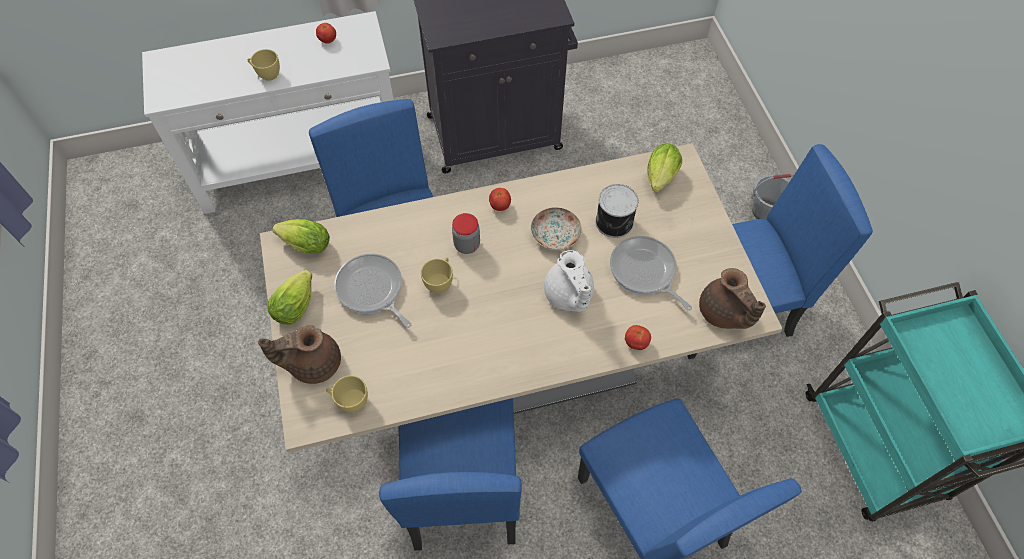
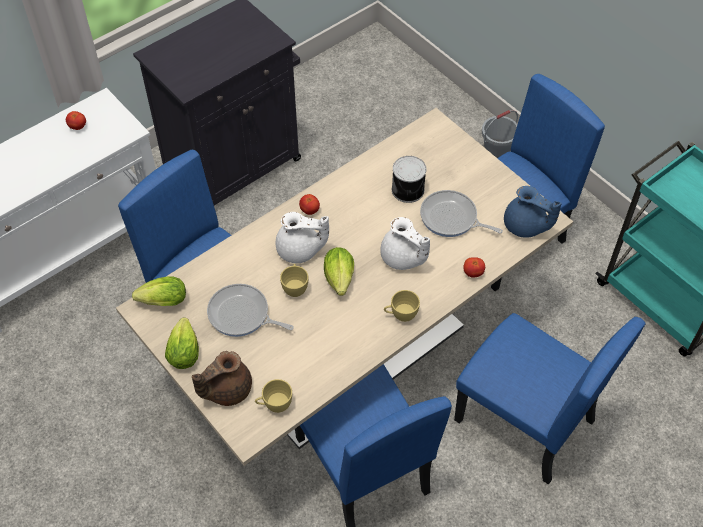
camera: 25 degrees left, 5 degrees down
yellow cup [248,49,280,81] -> yellow cup moved to [384,290,420,322]
jar [452,213,480,254] -> white teapot [275,212,329,263]
plate [531,208,582,250] -> none
lettuce [647,143,682,192] -> lettuce moved to [324,247,354,296]
brown teapot [699,268,766,329] -> blue teapot [504,186,562,238]

